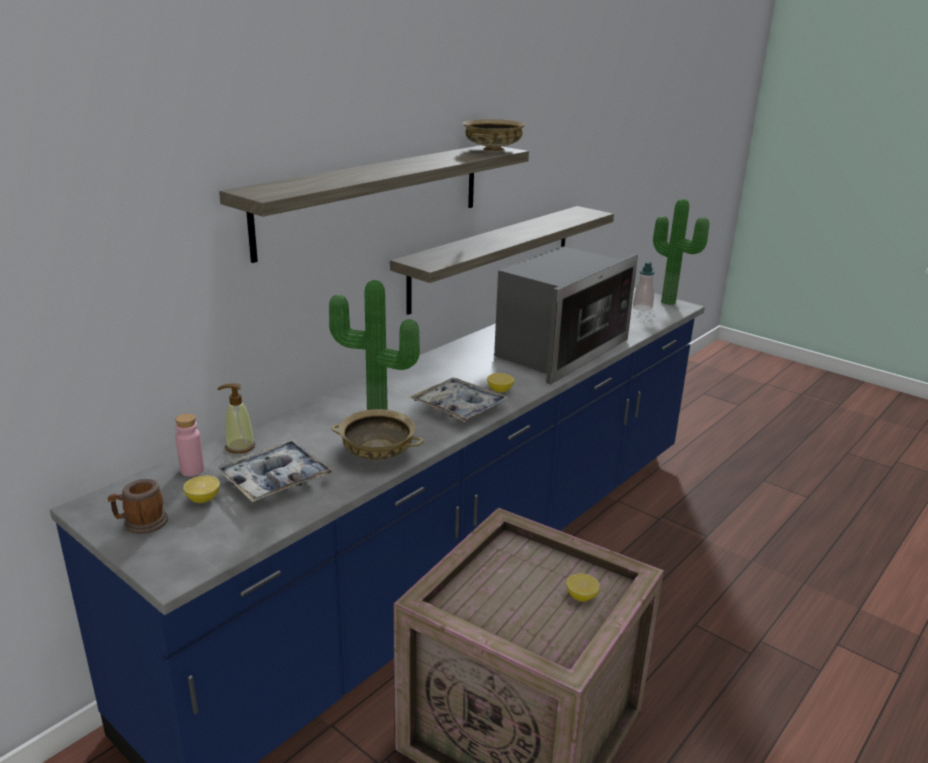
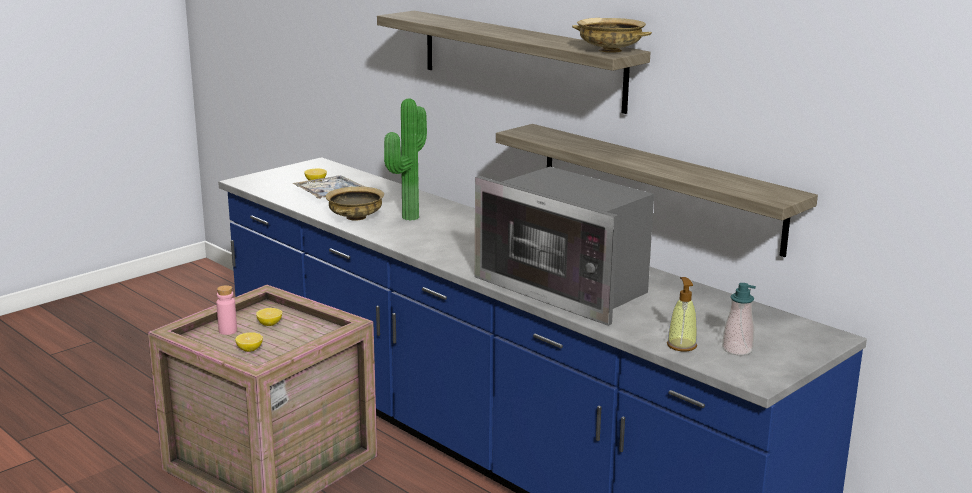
camera: 95 degrees right, 5 degrees down
mug [108,479,168,534] -> none
pink bottle [175,414,204,476] -> pink bottle moved to [216,285,237,335]
soap dispenser [218,383,255,454] -> soap dispenser moved to [667,277,697,352]
tray [409,378,510,422] -> none
lemon [487,373,514,393] -> lemon moved to [256,308,282,326]
potted plant [653,199,709,305] -> none

